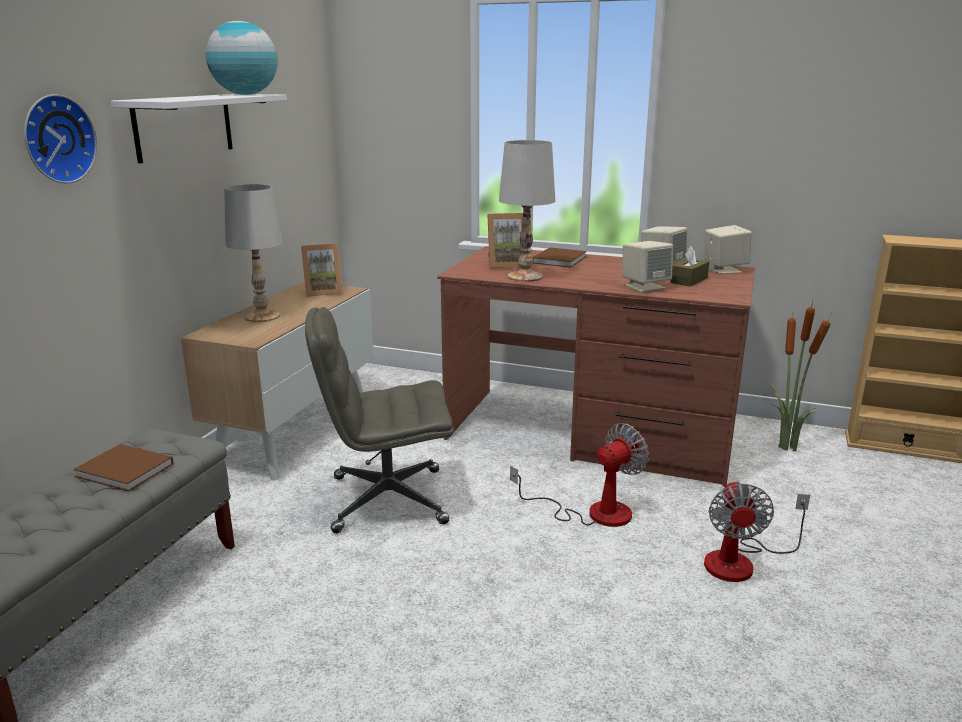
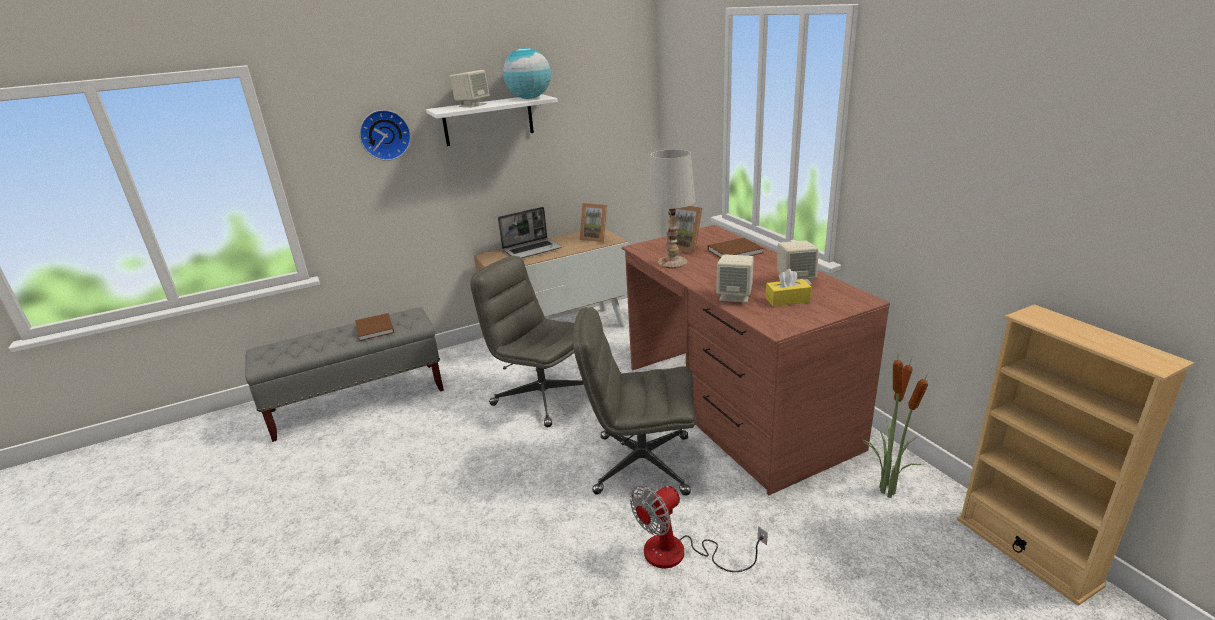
camera: 45 degrees right, 5 degrees up
white table lamp [224,184,283,322] -> laptop [498,207,562,258]
fan [510,423,649,527] -> grey office chair [572,307,696,496]
brown tissue box [670,246,709,287] -> yellow tissue box [766,269,812,307]
beige speaker [704,225,752,274] -> beige speaker moved to [450,70,490,107]

